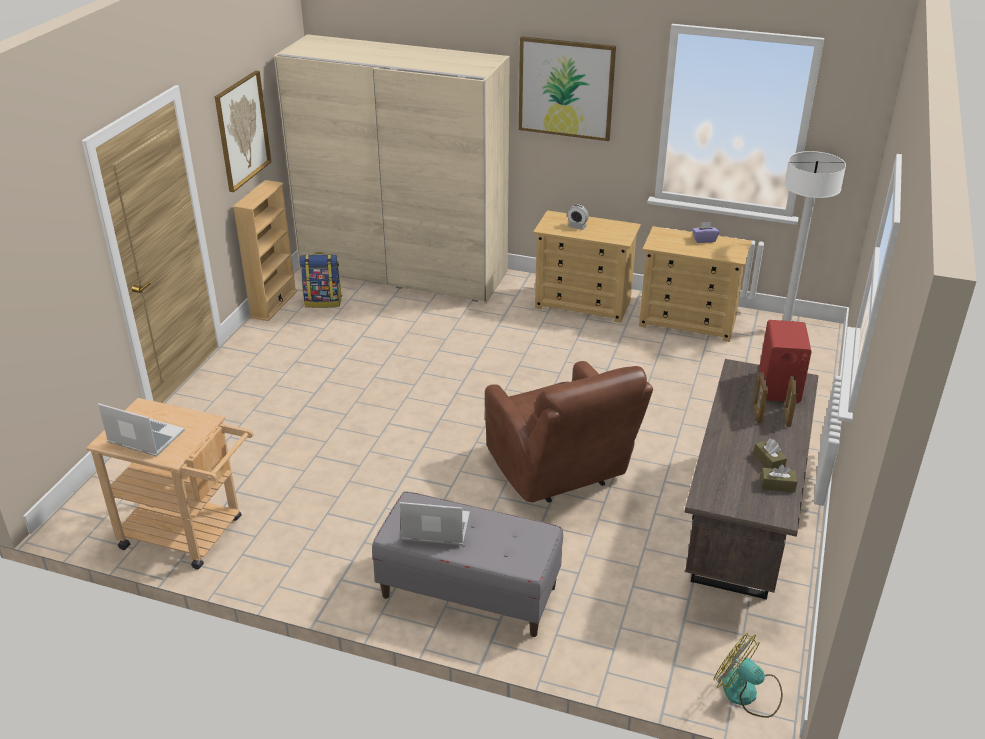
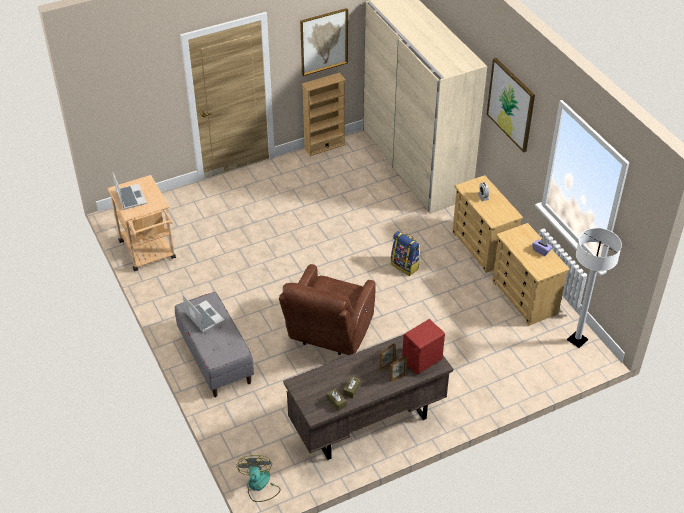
camera: 45 degrees right, 10 degrees up
backpack [299,252,342,308] -> backpack moved to [391,231,420,276]

